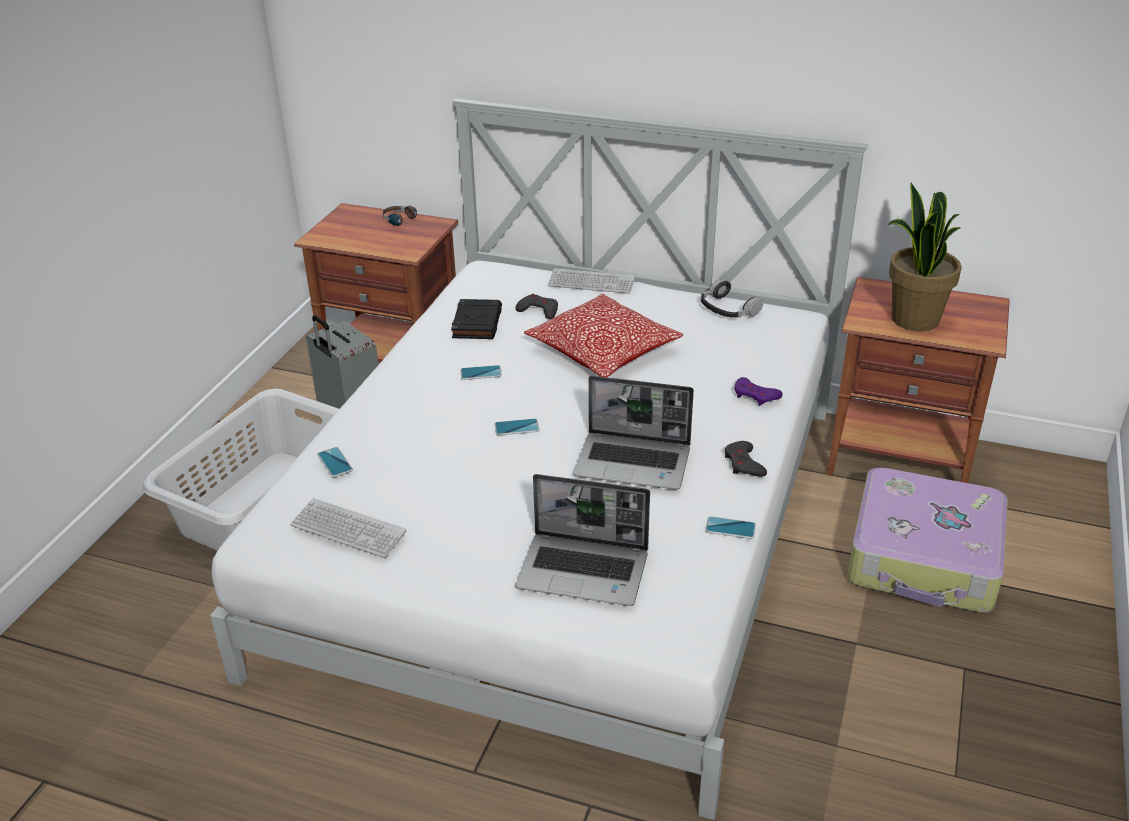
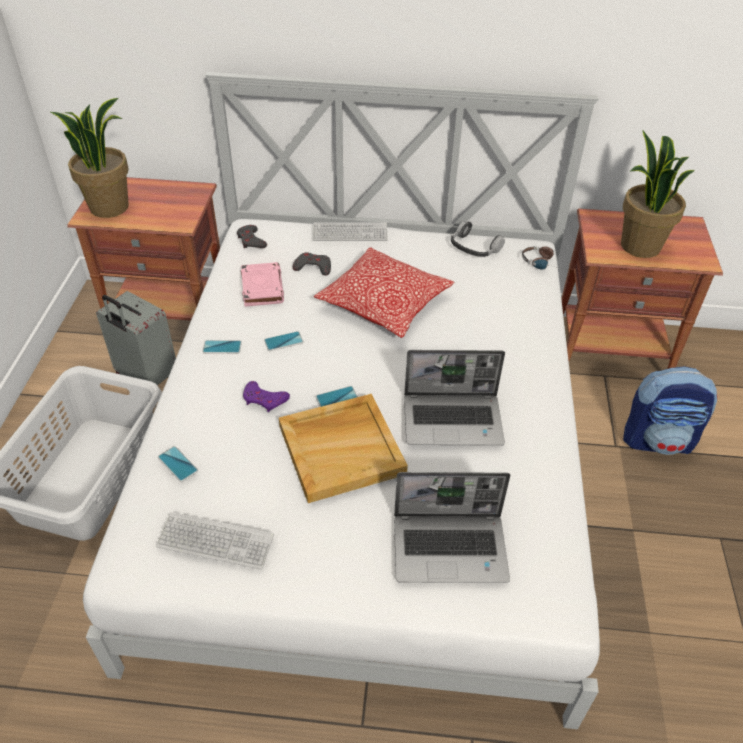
camera: 15 degrees left, 10 degrees up
headphones [383,206,417,226] -> headphones moved to [522,246,554,270]
black book [451,299,502,339] -> pink book [241,262,284,307]
phone [705,516,756,539] -> phone moved to [202,340,242,354]
grey game controller [725,441,767,477] -> grey game controller moved to [237,225,267,248]
purple game controller [734,377,783,406] -> purple game controller moved to [243,381,290,412]
suitcase [847,468,1008,613] -> backpack [623,366,718,455]
none -> potted plant [50,98,129,218]
none -> beige tray [279,394,408,503]

